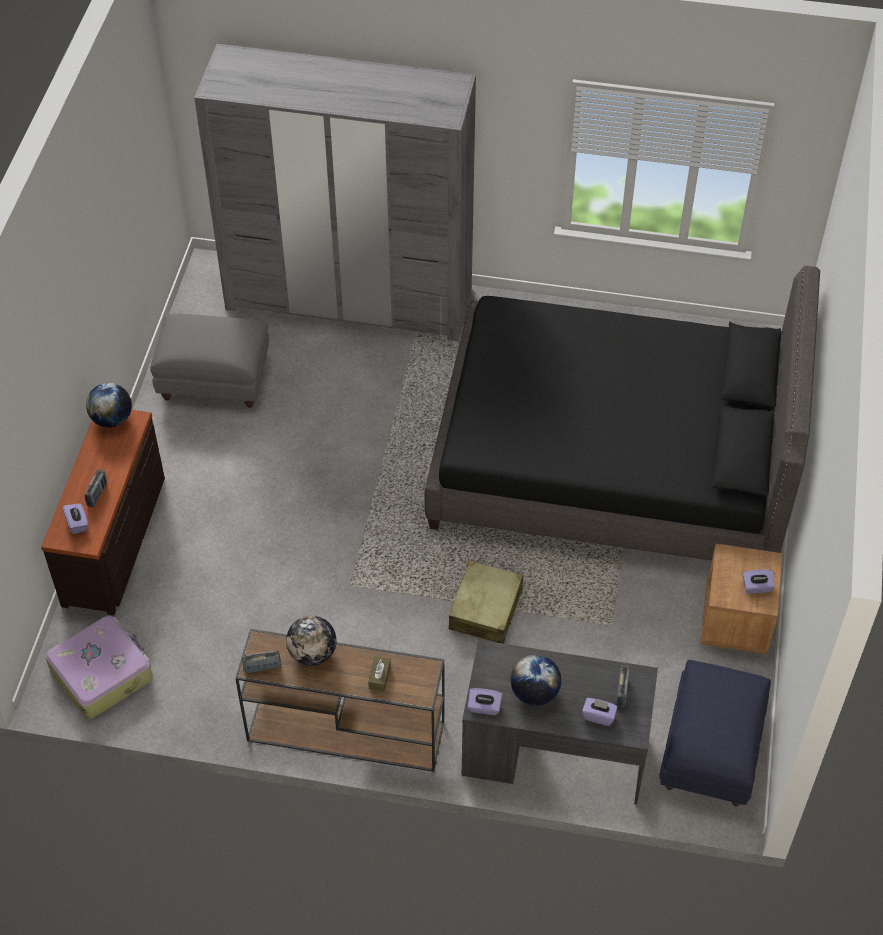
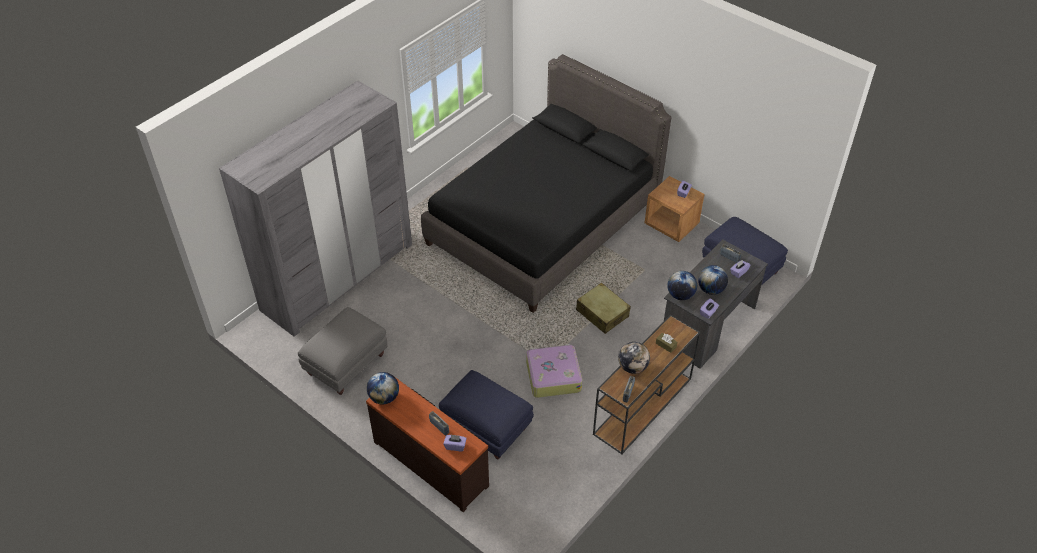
camera: 60 degrees left, 5 degrees down
suitcase [45,616,153,719] -> suitcase moved to [526,344,582,398]
none -> blue ottoman [439,370,534,459]
none -> globe [667,271,697,300]

